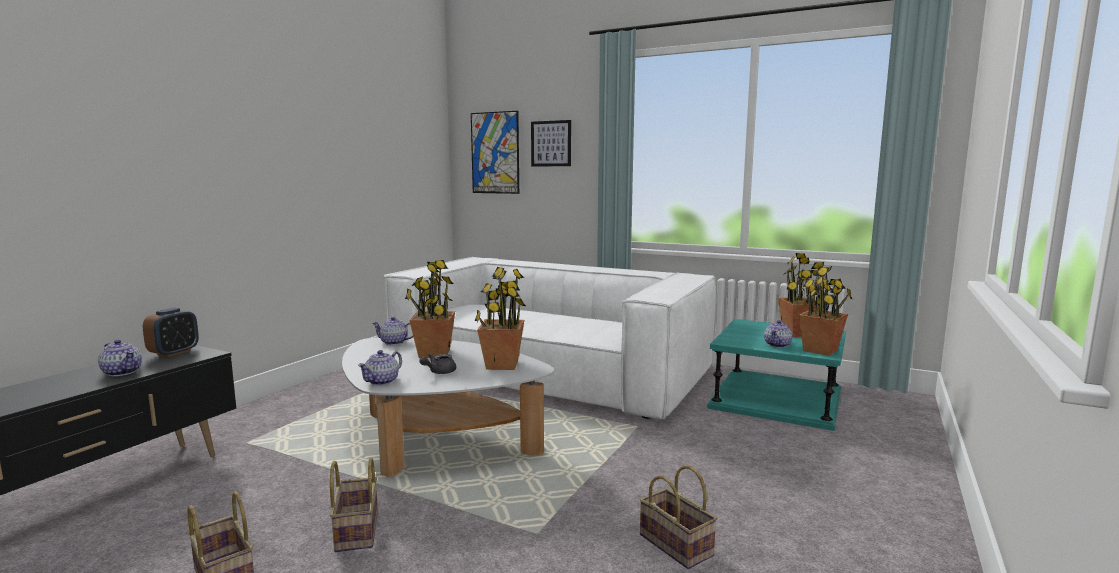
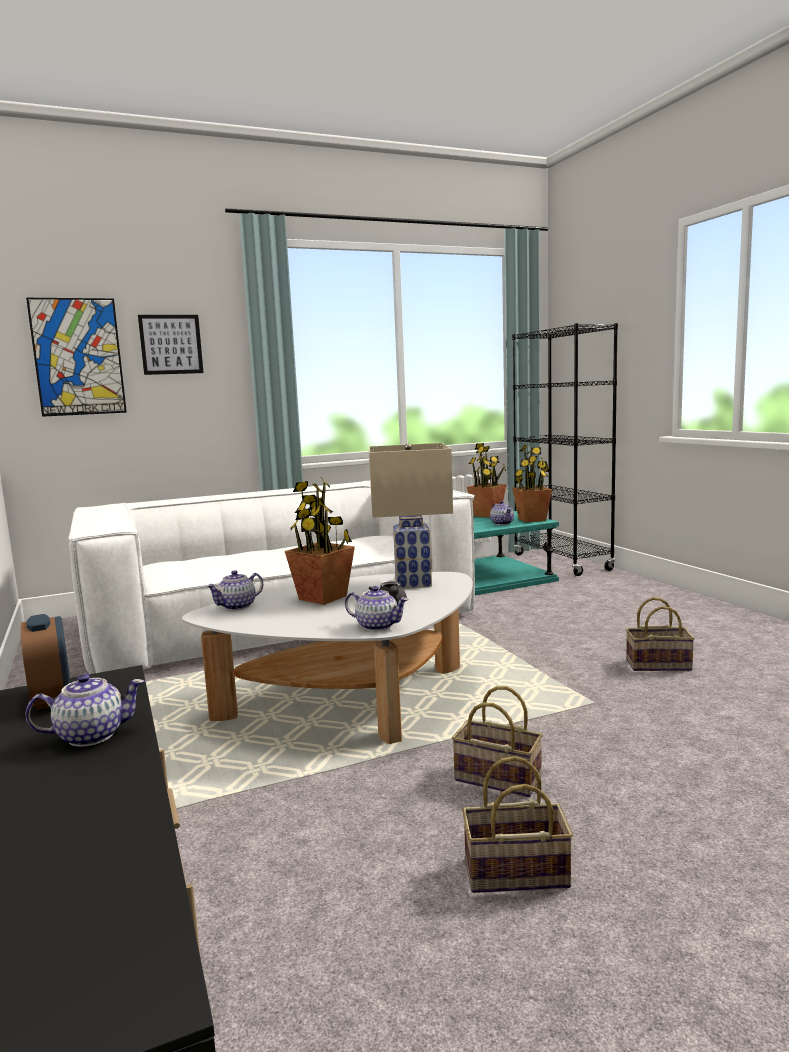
camera: 50 degrees left, 0 degrees up
teapot [358,350,402,386] -> teapot turned 45 degrees counterclockwise [345,586,409,631]
potted plant [475,267,526,370] -> beige table lamp [369,443,453,588]
none -> black bookcase [512,323,618,576]

